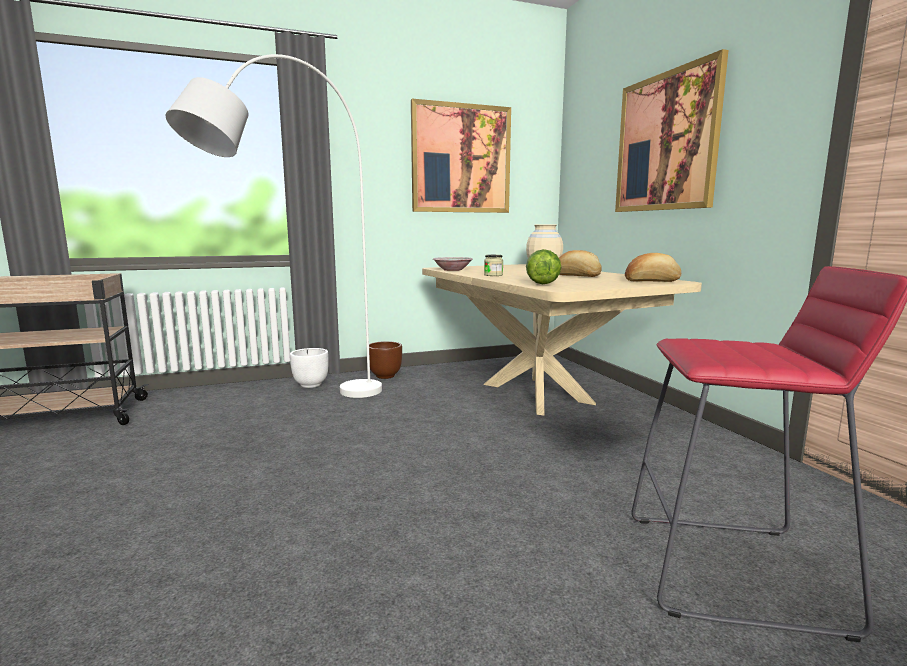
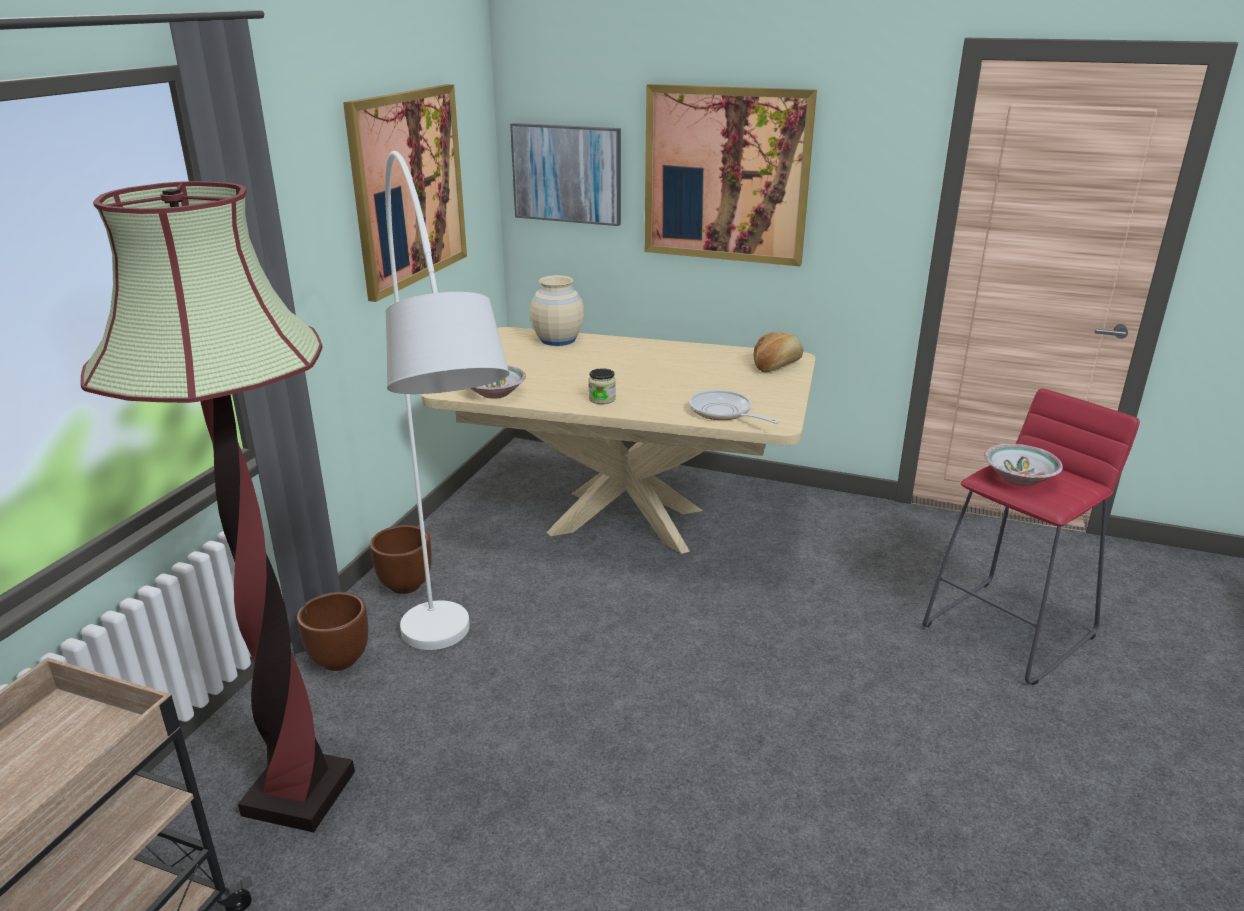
camera: 50 degrees left, 15 degrees up
white planter [290,348,329,388] -> brown planter [297,592,368,671]
lettuce [526,249,561,284] -> frying pan [689,390,780,424]
bread [559,250,602,277] -> none
none -> floor lamp [81,181,355,832]
none -> picture [510,123,621,226]
none -> bowl [984,444,1063,486]

